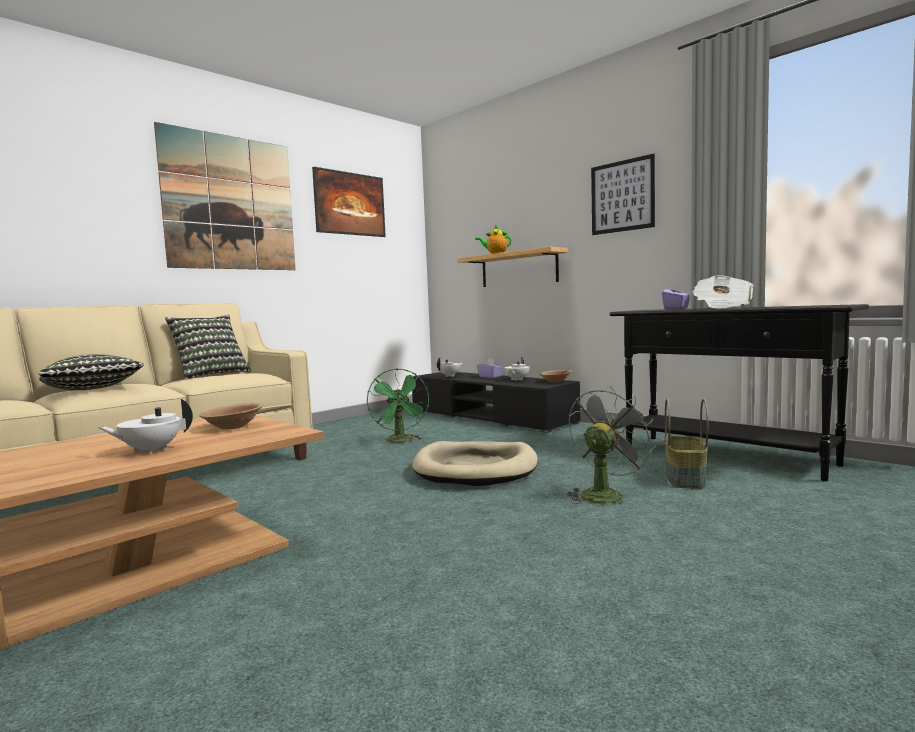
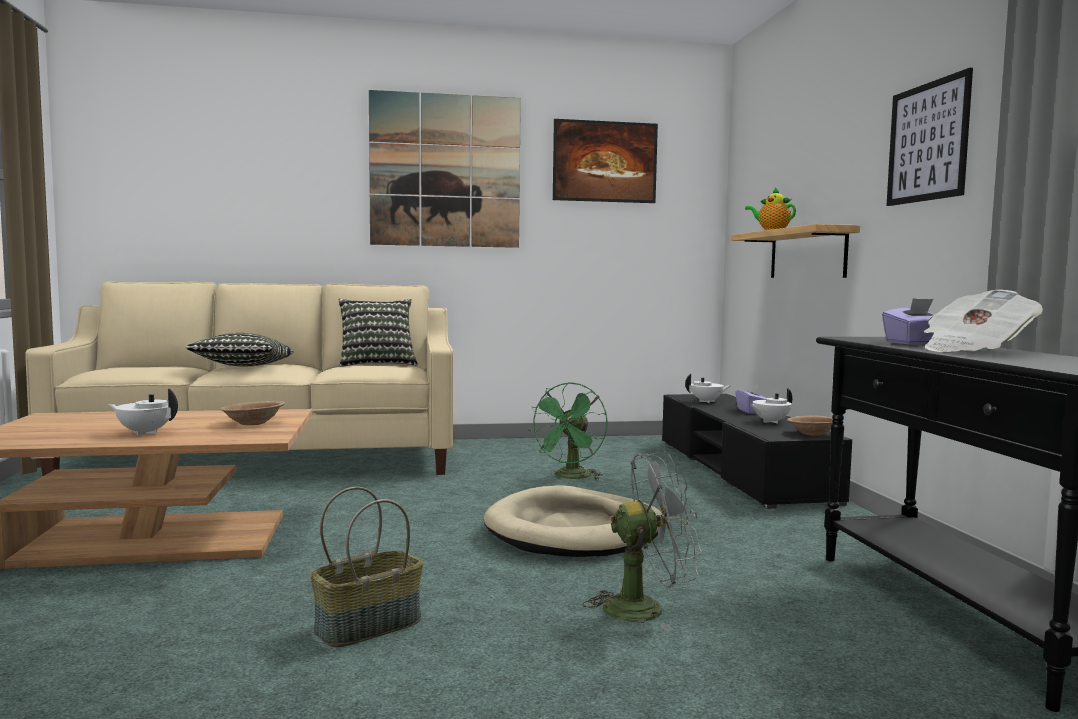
camera: 35 degrees right, 0 degrees up
basket [664,399,709,489] -> basket moved to [310,487,423,647]

